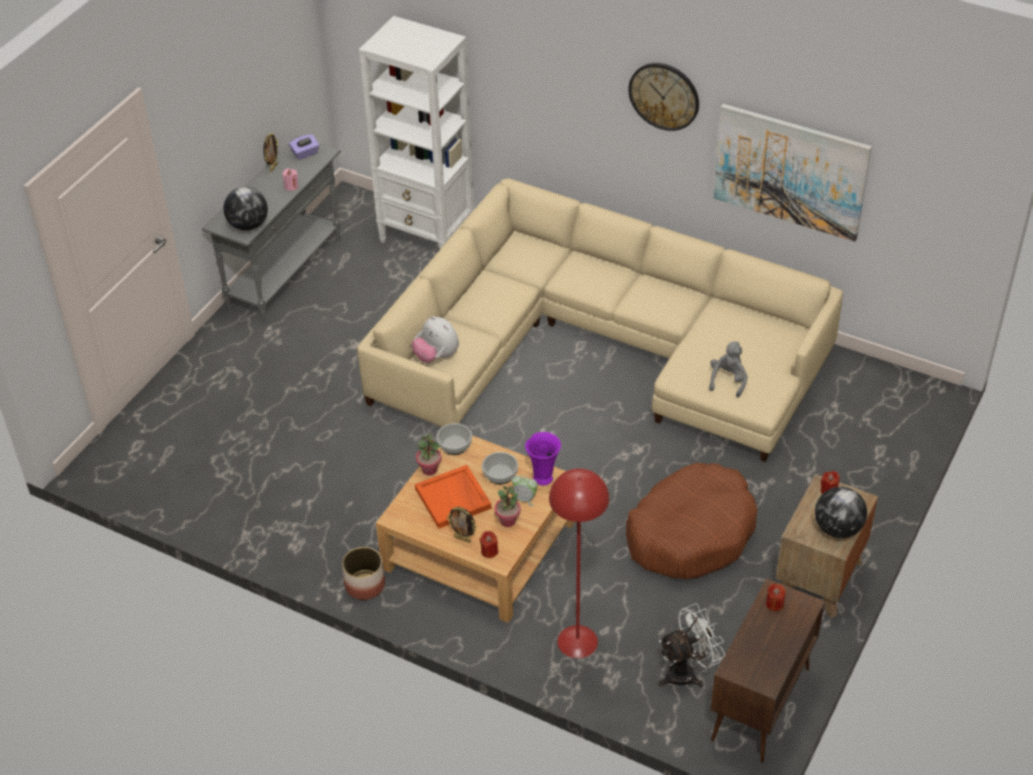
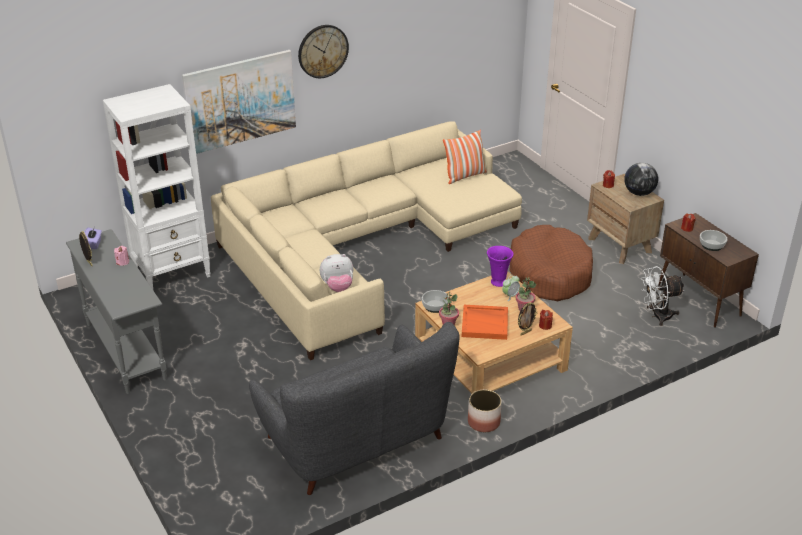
camera: 60 degrees left, 10 degrees down
globe [223,187,268,231] -> none
bowl [482,452,518,484] -> bowl moved to [700,230,727,251]
red floor lamp [549,469,609,658] -> none
white fan [659,603,725,687] -> white fan turned 105 degrees counterclockwise [641,266,685,326]
grey plush toy [709,342,748,397] -> none
picture [713,104,872,242] -> picture moved to [182,50,296,154]
none -> grey sofa [249,322,460,495]
none -> pillow [443,130,487,184]

